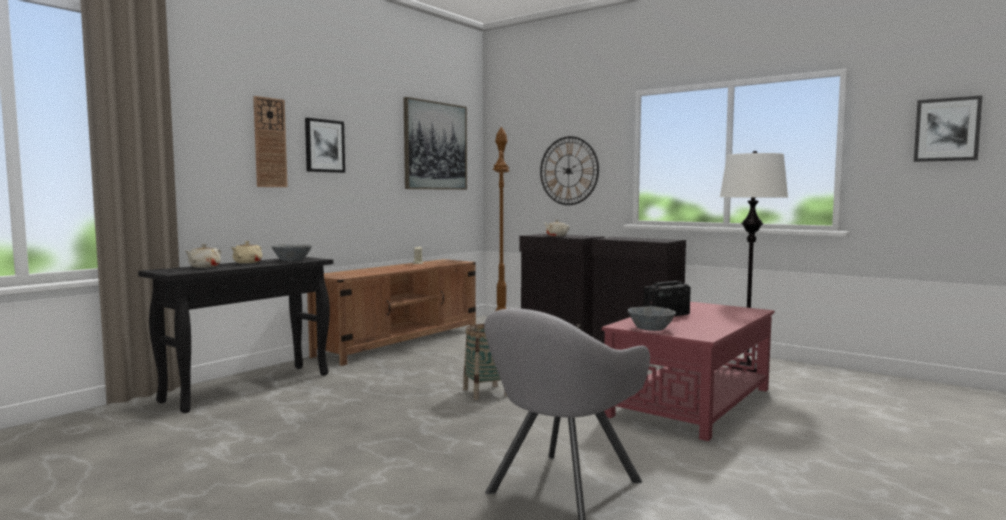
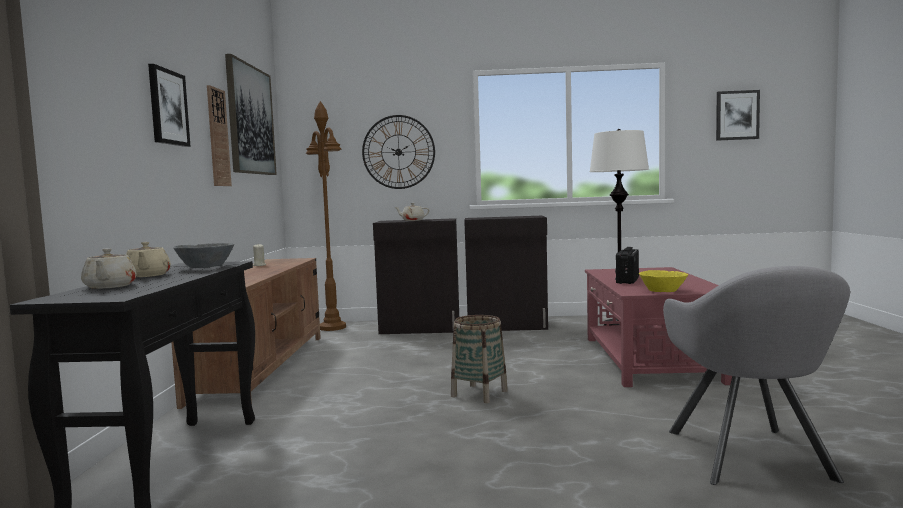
camera: 35 degrees left, 0 degrees up
wall clock [253,96,288,187] -> wall clock moved to [207,85,232,186]
grey bowl [628,306,676,331] -> yellow bowl [639,270,688,292]

